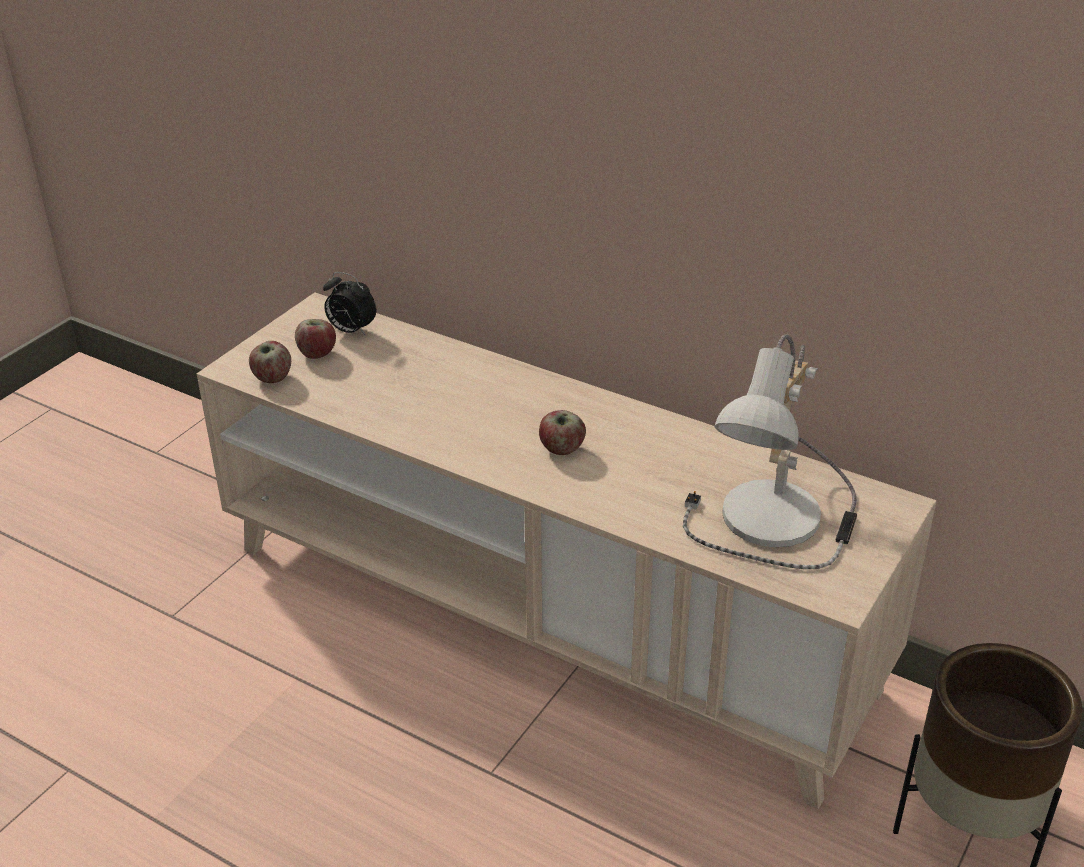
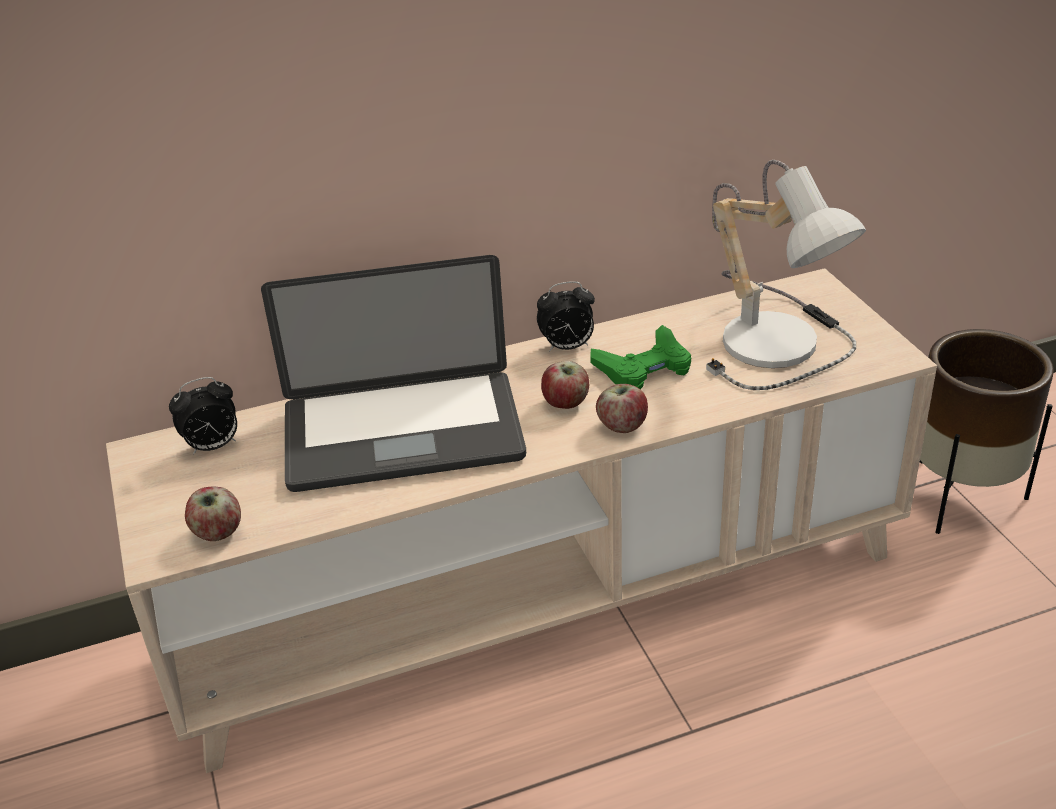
camera: 50 degrees left, 0 degrees up
apple [295,319,336,359] -> apple moved to [596,384,648,433]
none -> laptop [261,255,526,492]
none -> alarm clock [537,281,595,352]
none -> green game controller [590,325,691,389]

